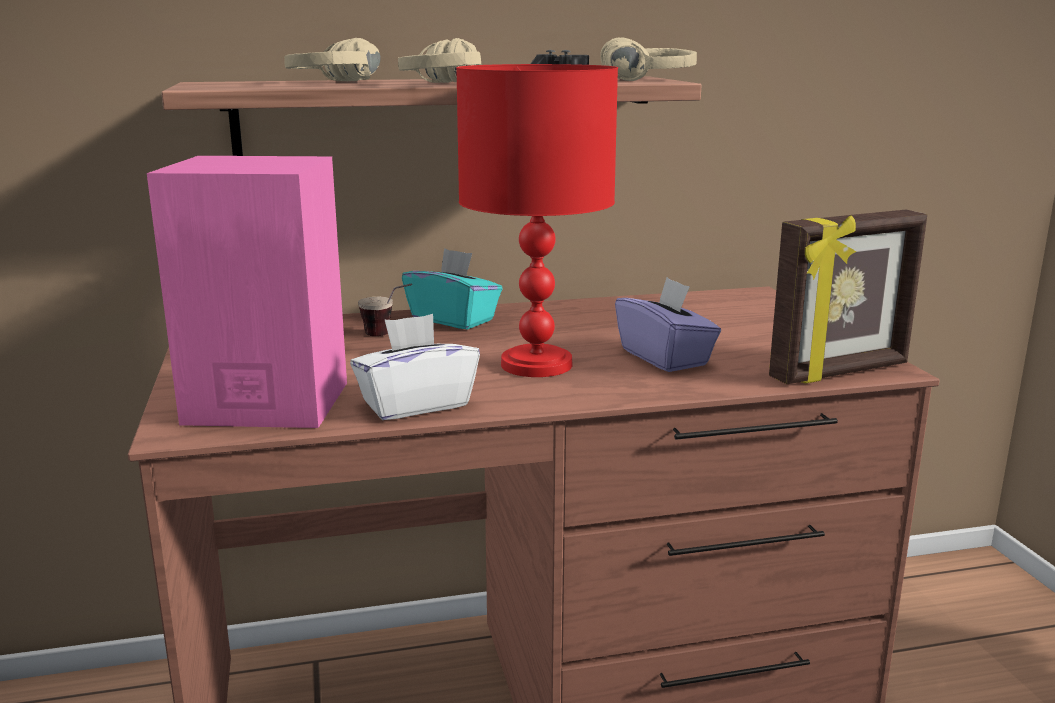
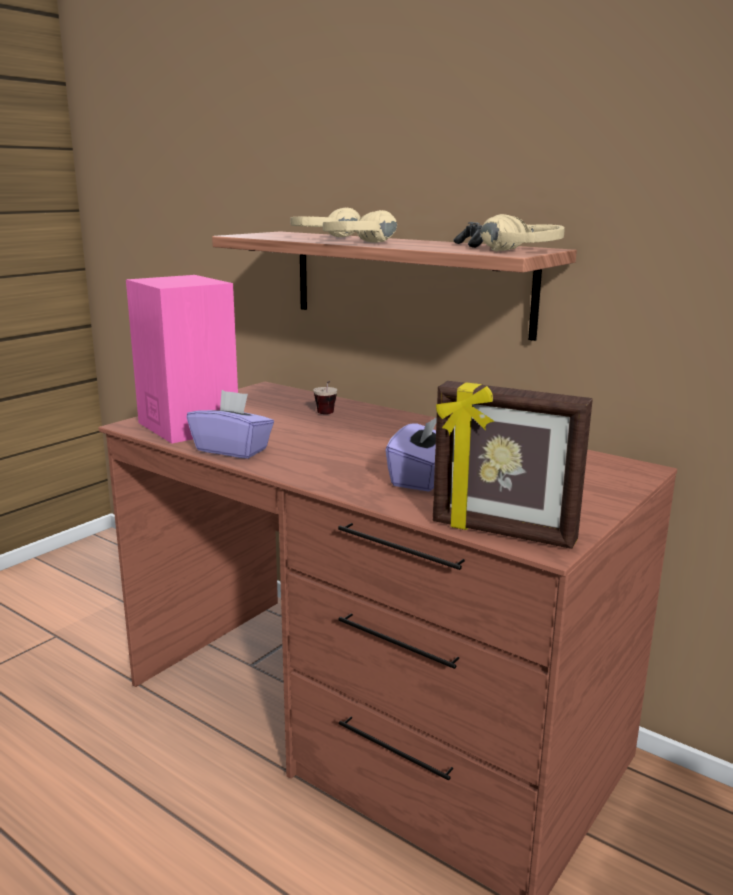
camera: 50 degrees right, 0 degrees up
white tissue box [350,314,480,420] -> purple tissue box [187,390,274,459]
turquoise tissue box [402,248,503,329] -> none
red table lamp [456,64,618,377] -> none

